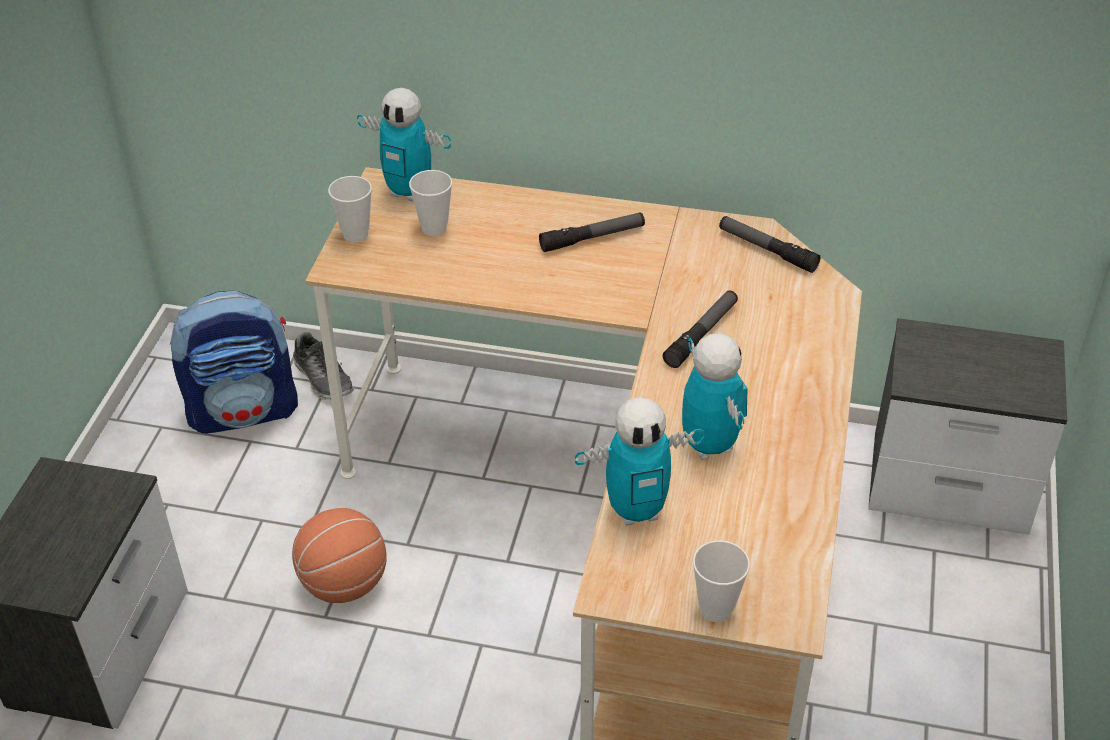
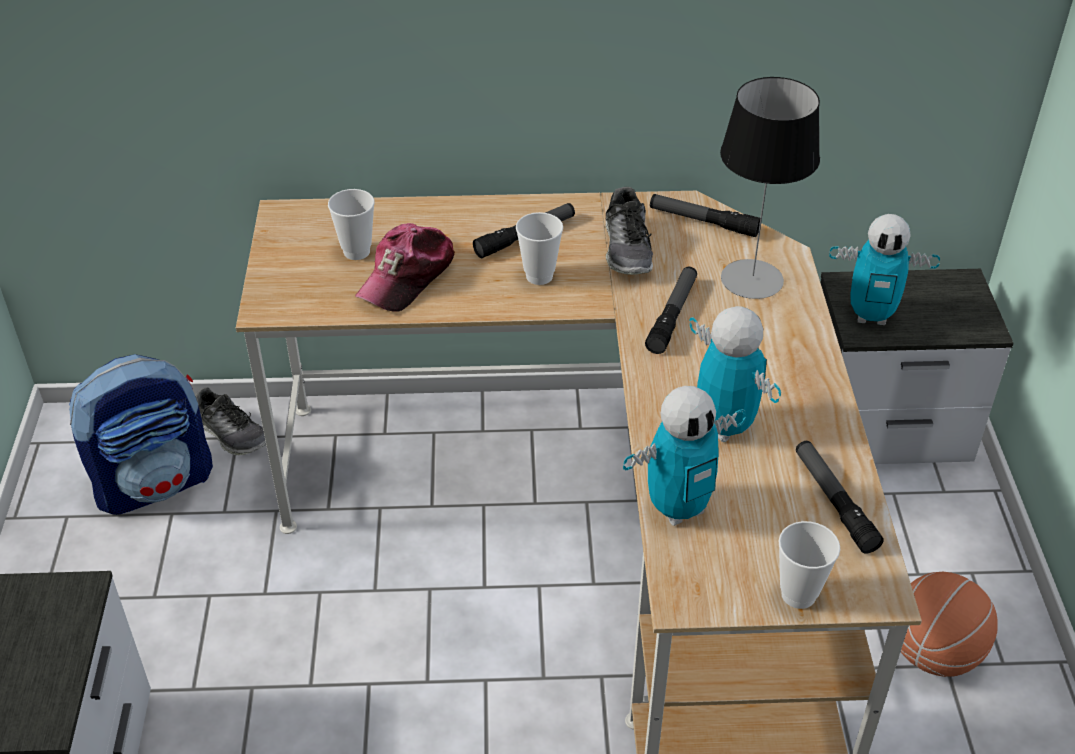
camera: 15 degrees left, 0 degrees up
basketball [292,508,387,603] -> basketball moved to [901,572,998,677]
cup [328,176,372,242] -> cup moved to [516,212,563,285]
toy robot [357,88,451,202] -> toy robot moved to [829,214,940,325]
none -> cap [355,223,455,312]
none -> shoe [605,187,653,275]
none -> table lamp [720,77,820,299]
none -> flashlight [796,441,884,554]

